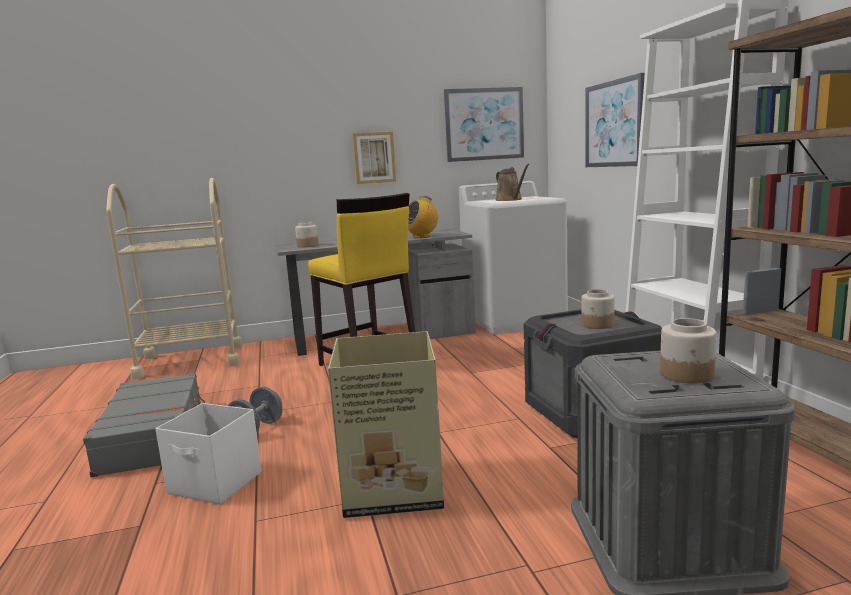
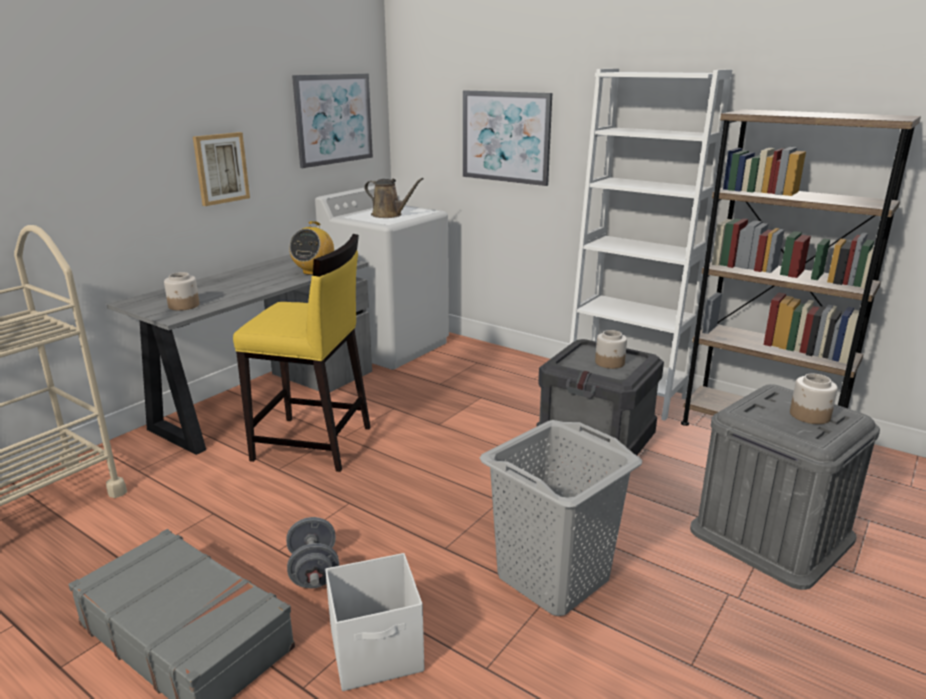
camera: 40 degrees left, 10 degrees up
cardboard box [328,331,444,518] -> grey laundry basket [480,420,642,616]

